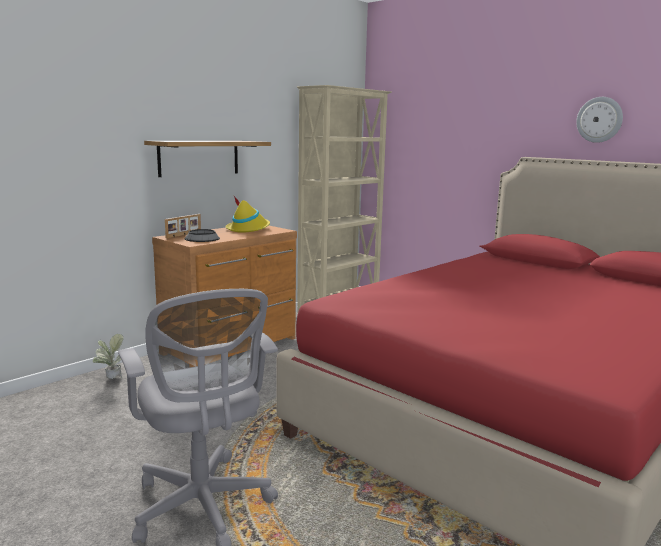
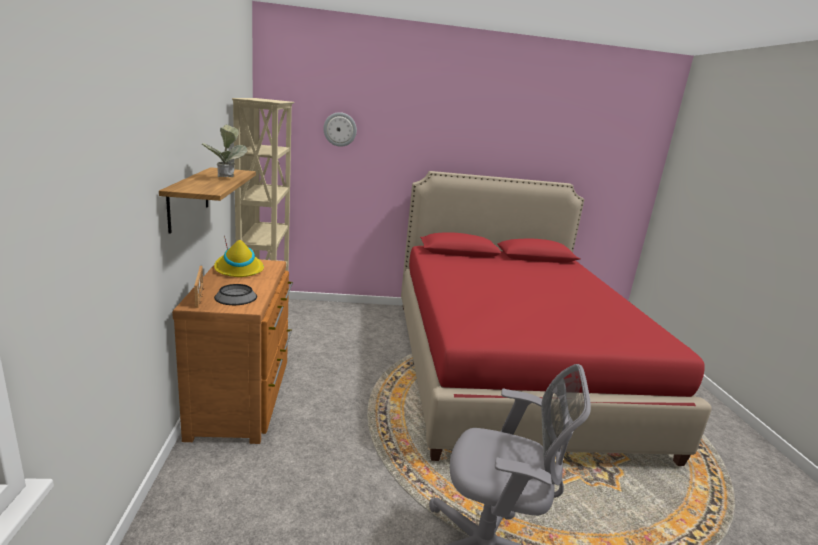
camera: 50 degrees left, 5 degrees up
potted plant [93,334,124,379] -> potted plant moved to [202,125,248,178]
wall clock [576,97,623,143] -> wall clock moved to [323,112,357,147]

